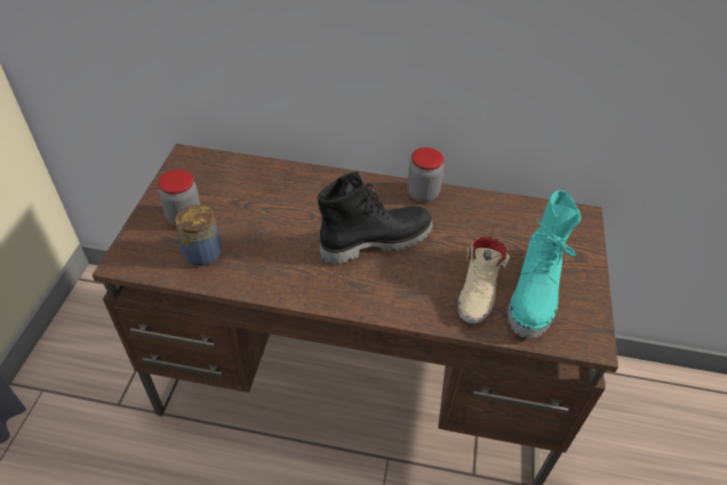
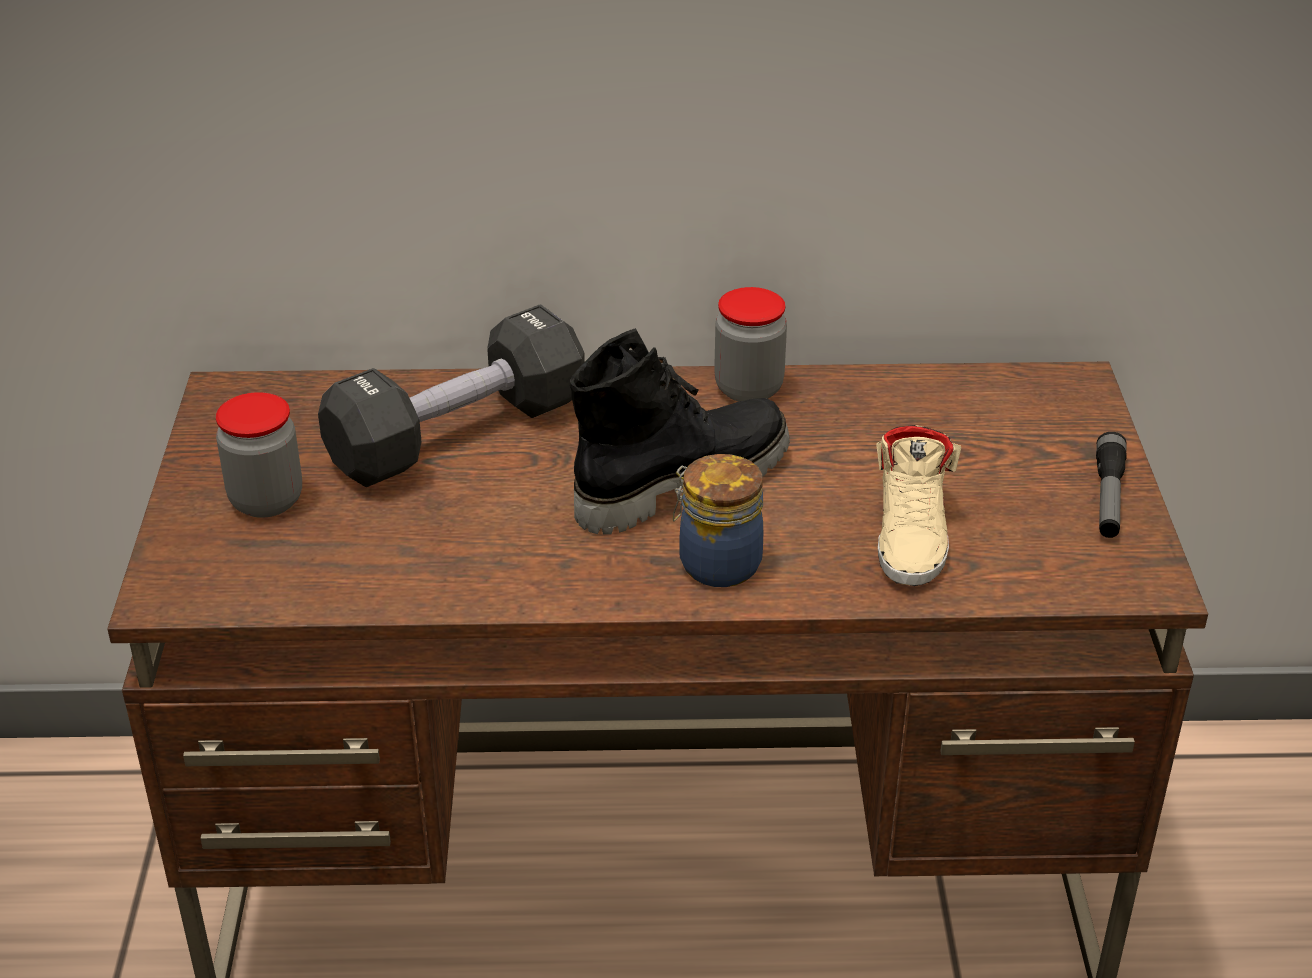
camera: 10 degrees left, 10 degrees down
jar [175,204,222,266] -> jar moved to [673,454,763,587]
turquoise boot [507,190,581,339] -> none
none -> black dumbbell [318,304,585,487]
none -> flashlight [1096,432,1126,538]

